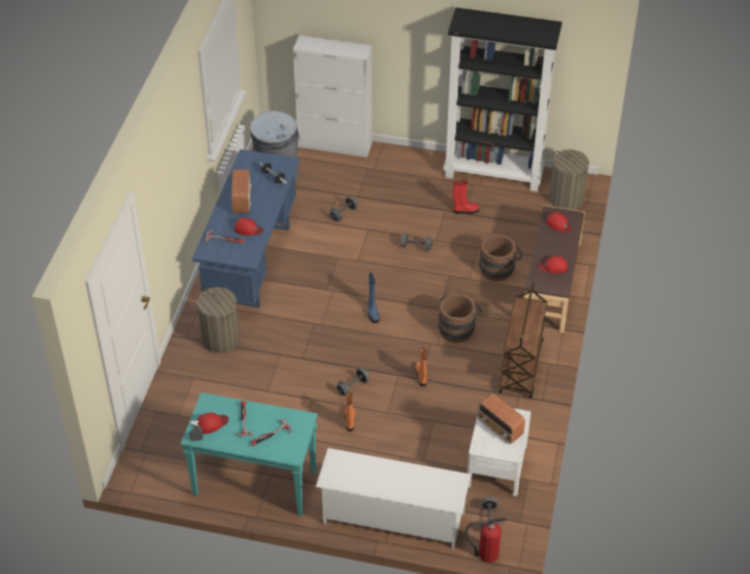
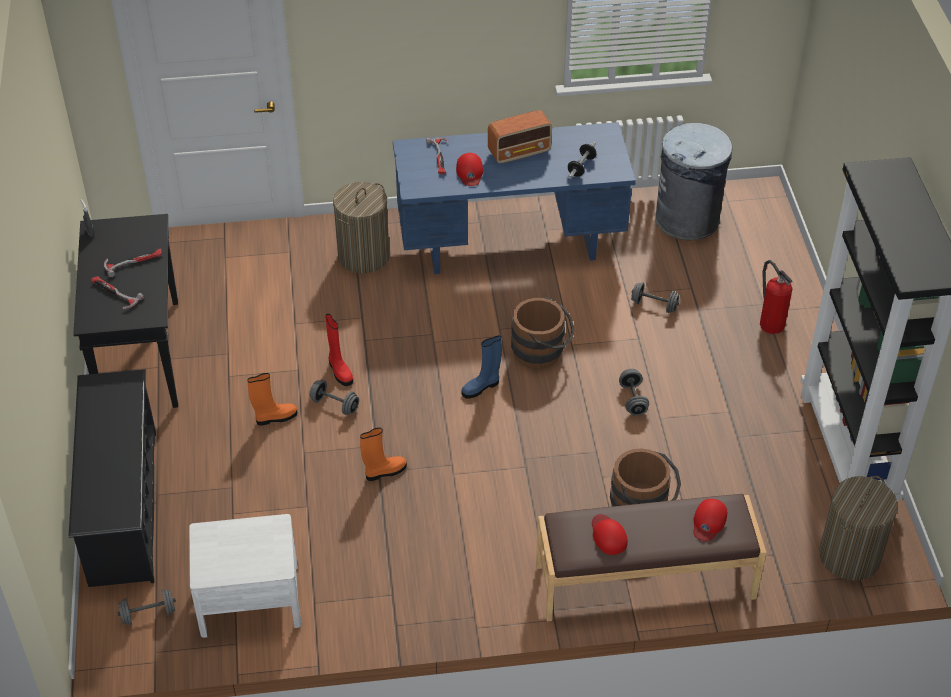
camera: 70 degrees right, 0 degrees up
turquoise console table [181,393,318,516] -> black console table [73,214,178,408]
red cap [197,413,229,434] -> none
white cabinet [293,35,372,157] -> none
white shoe rack [316,448,471,549] -> black shoe rack [68,369,156,587]
brown bucket [438,294,482,343] -> brown bucket moved to [511,297,575,369]
red boot [453,180,480,214] -> red boot moved to [326,314,353,386]
fire extinguisher [465,518,506,563] -> fire extinguisher moved to [760,260,793,334]
radio [477,393,525,444] -> none
brown cart [499,282,547,398] -> none

